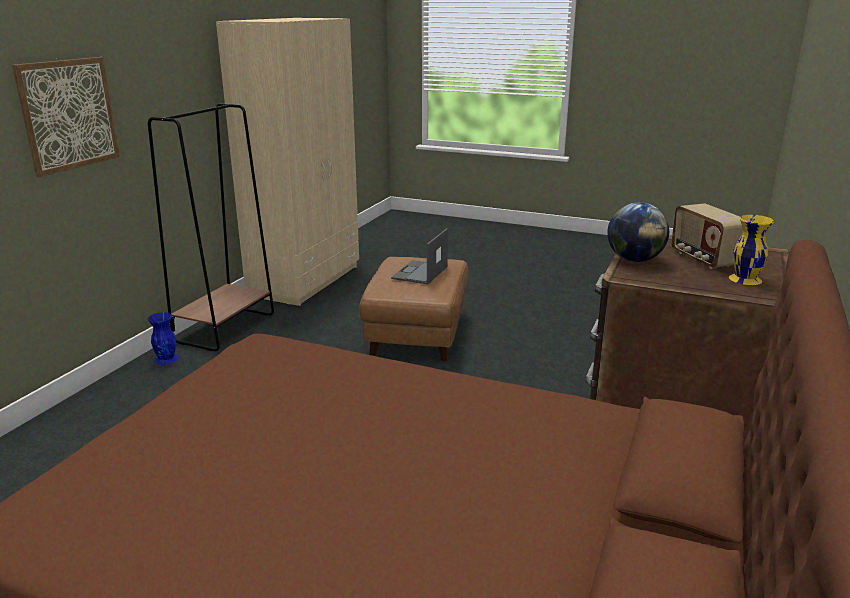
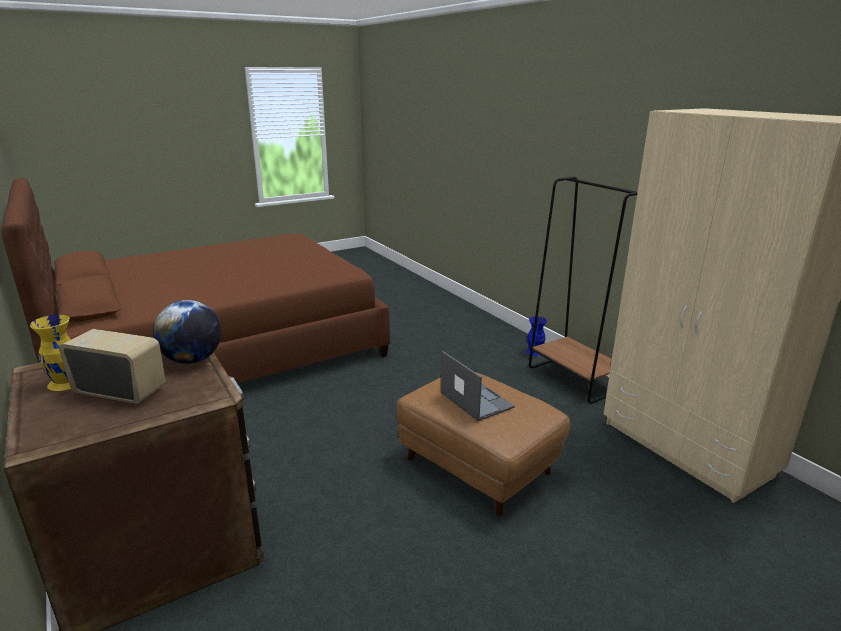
camera: 125 degrees right, 0 degrees up
picture [12,57,120,178] -> none

